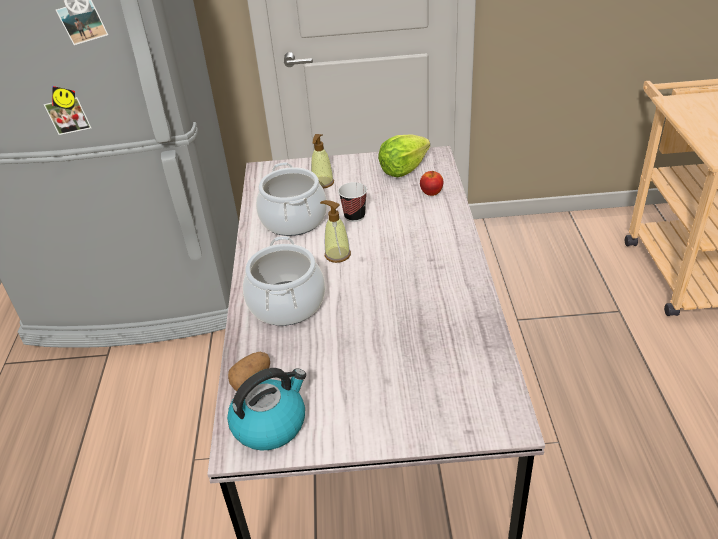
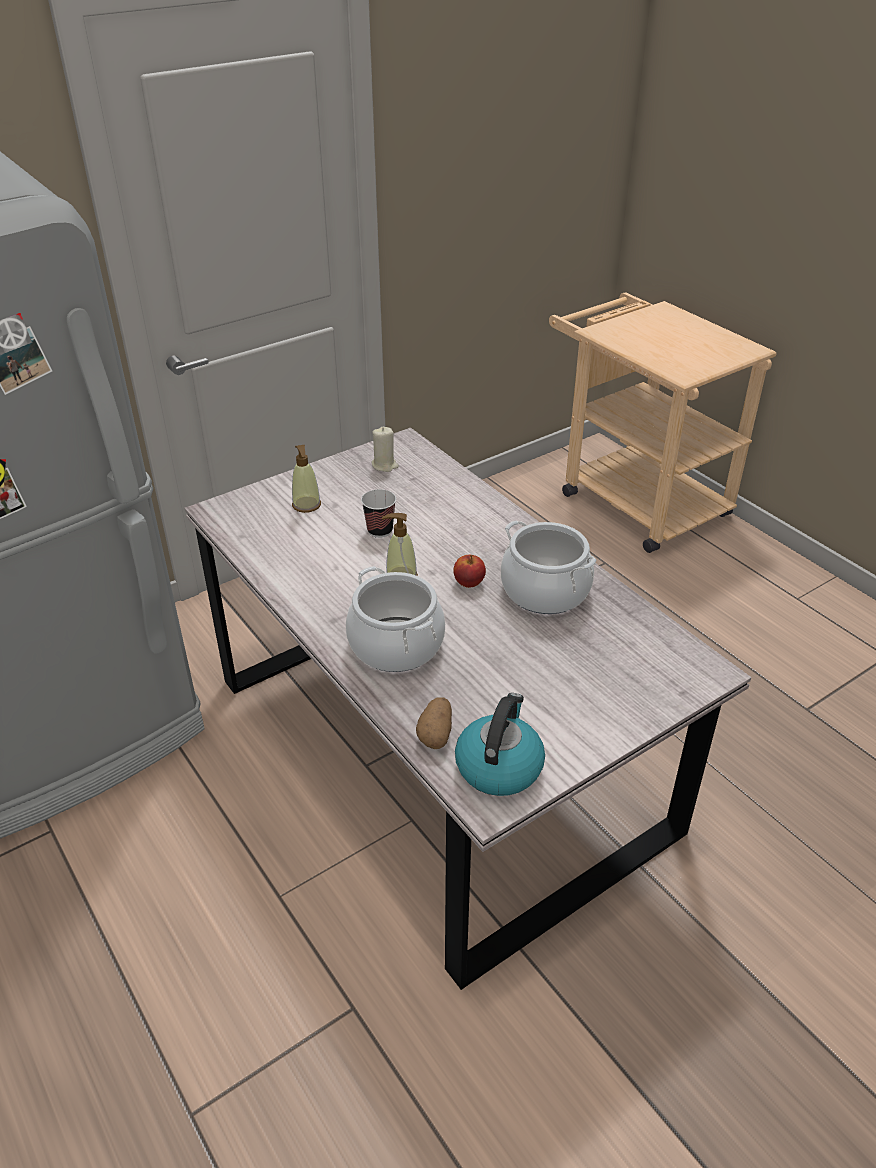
camera: 35 degrees left, 0 degrees up
cooking pot [256,162,327,236] -> cooking pot moved to [501,520,597,614]
lettuce [378,134,430,177] -> beige candle [372,427,399,472]
apple [420,171,443,196] -> apple moved to [453,555,486,588]

